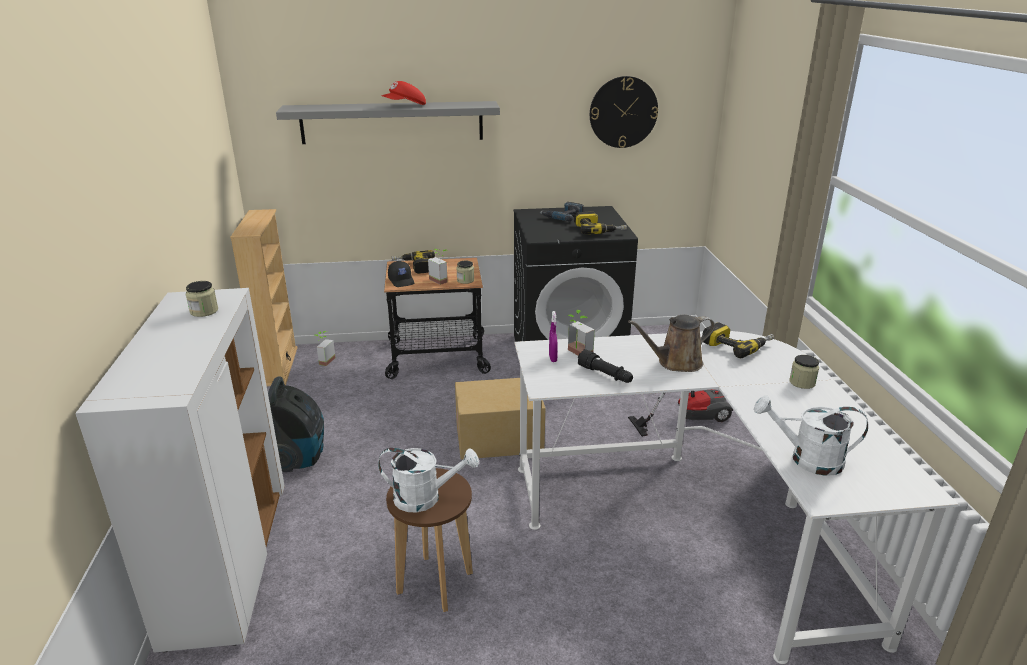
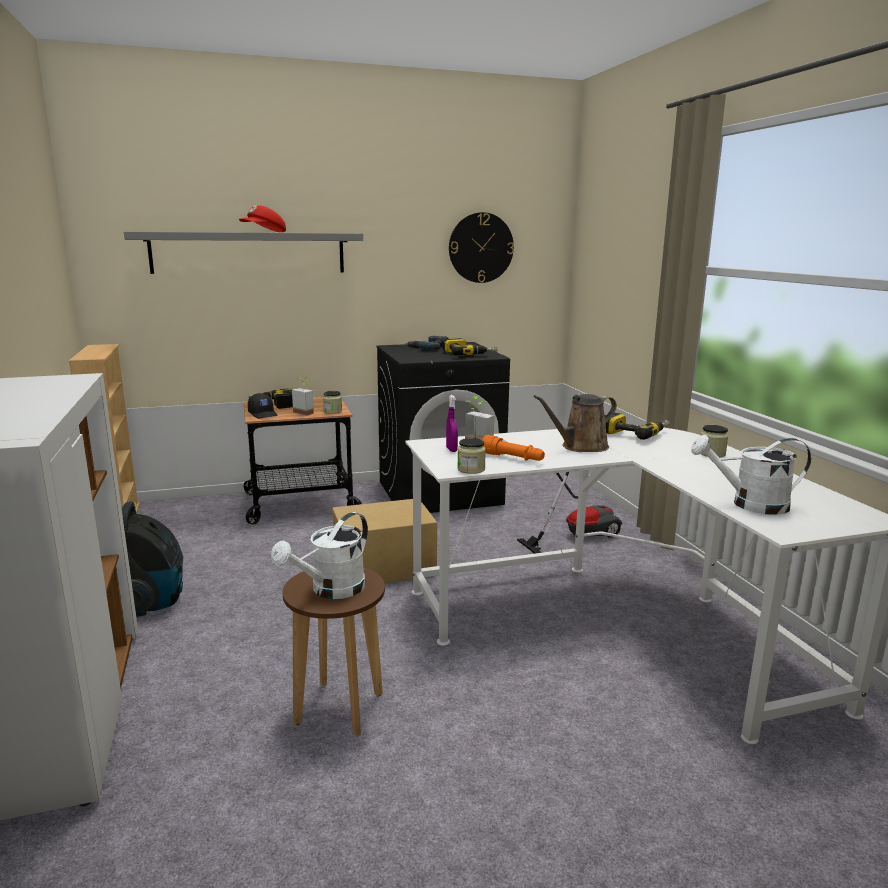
camera: 10 degrees left, 10 degrees down
jar [186,281,218,317] -> jar moved to [457,438,486,474]
potted plant [315,331,336,366] -> none
white watering can [378,448,479,512] -> white watering can turned 135 degrees clockwise [271,512,368,599]
black flashlight [578,349,633,383] -> orange flashlight [482,435,545,461]

